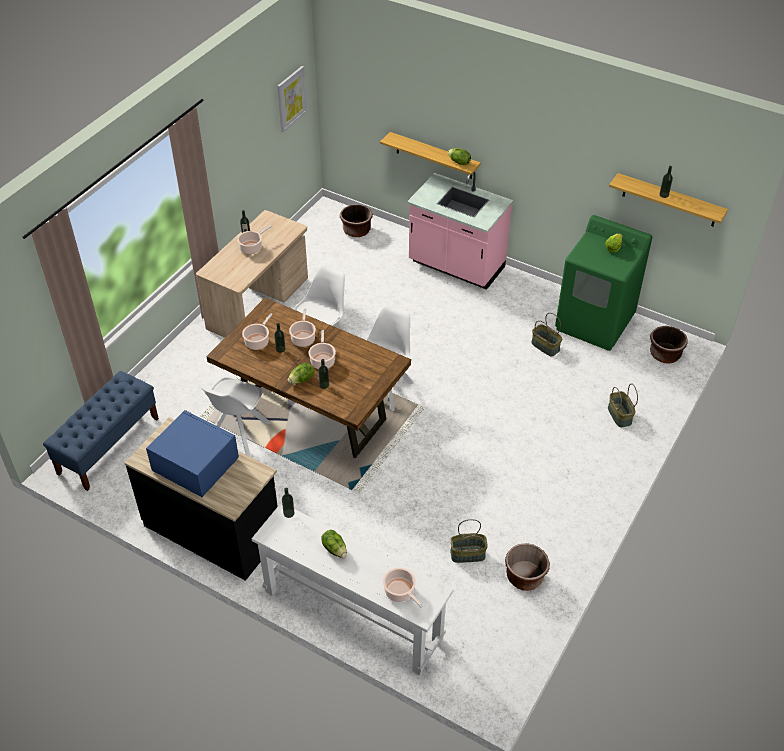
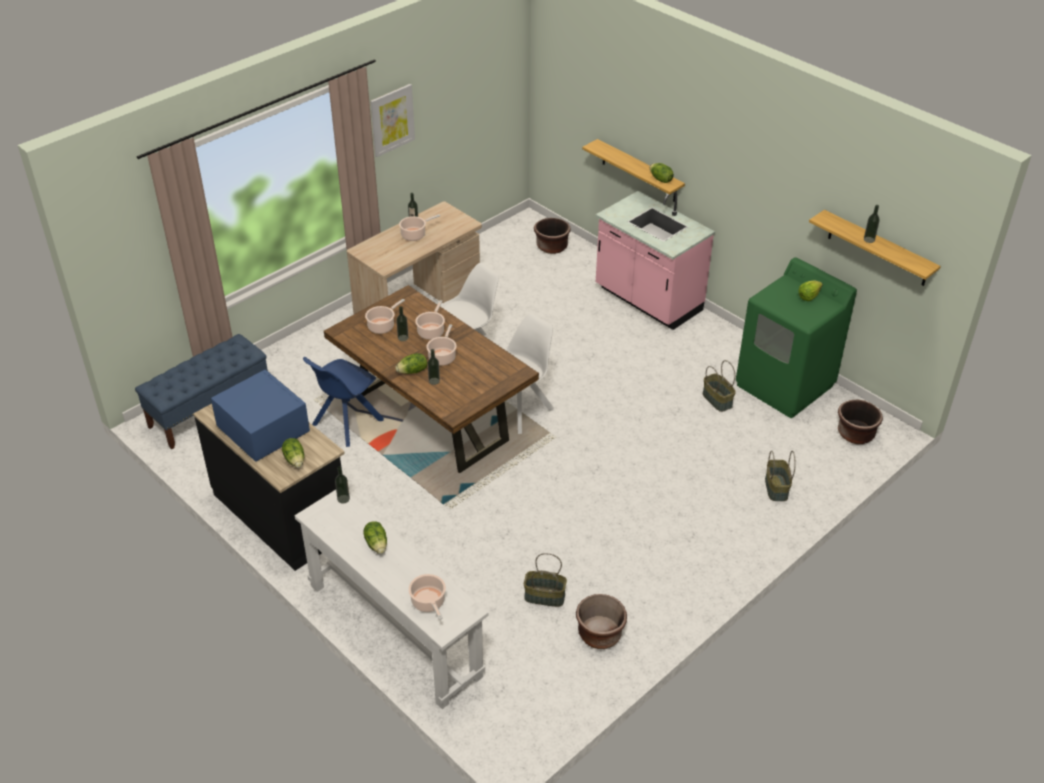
camera: 15 degrees right, 5 degrees down
white chair [201,377,270,455] -> blue chair [303,357,384,447]
picture [277,66,307,133] -> picture moved to [370,84,415,157]
none -> lettuce [282,438,304,468]

